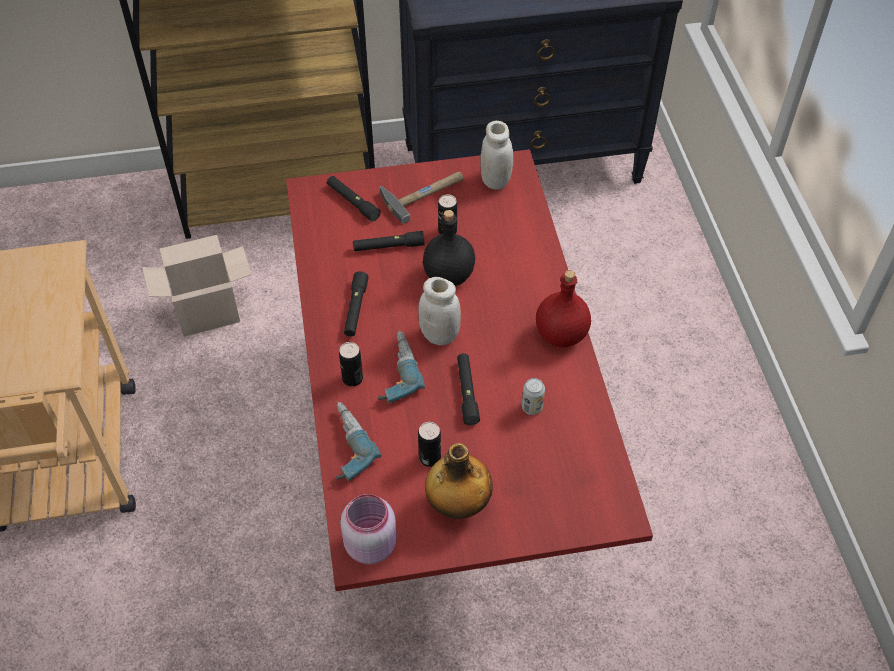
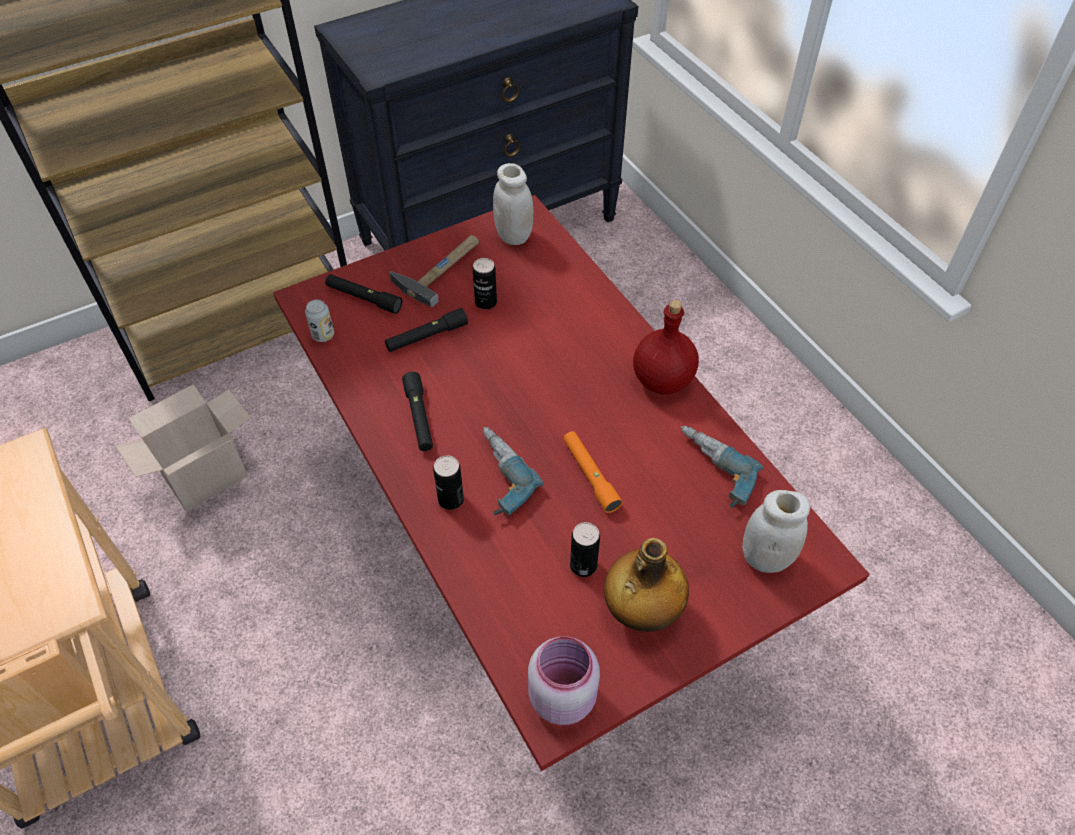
camera: 20 degrees left, 0 degrees up
power drill [336,402,381,481] -> power drill moved to [680,426,763,508]
white jar [418,277,461,346] -> white jar moved to [742,490,810,573]
black bottle [423,210,475,286] -> none
black flashlight [457,353,480,425] -> orange flashlight [563,431,623,513]
can [522,378,545,415] -> can moved to [305,299,334,342]

